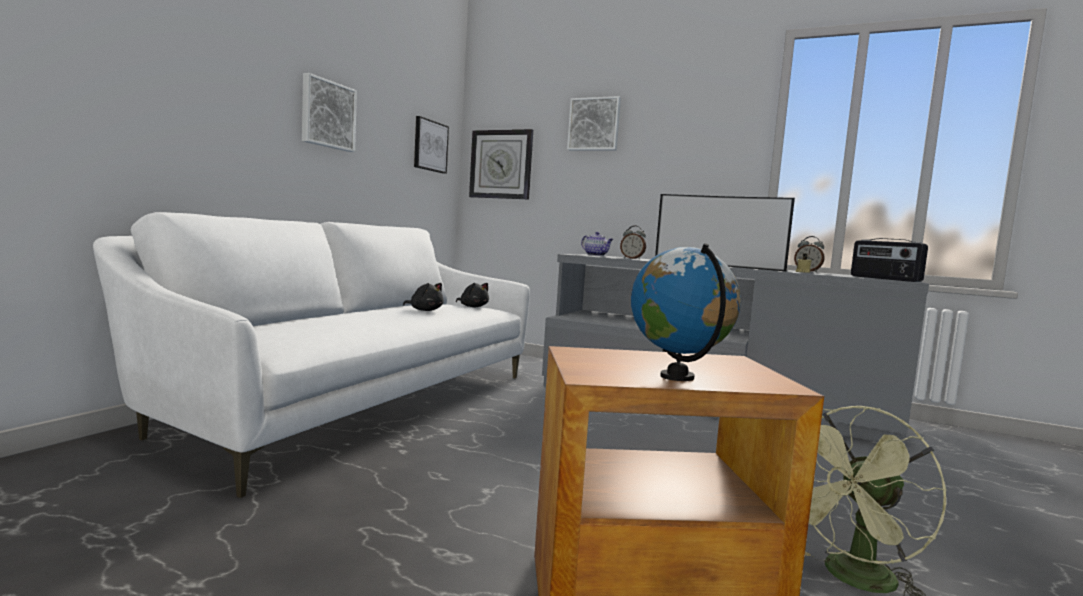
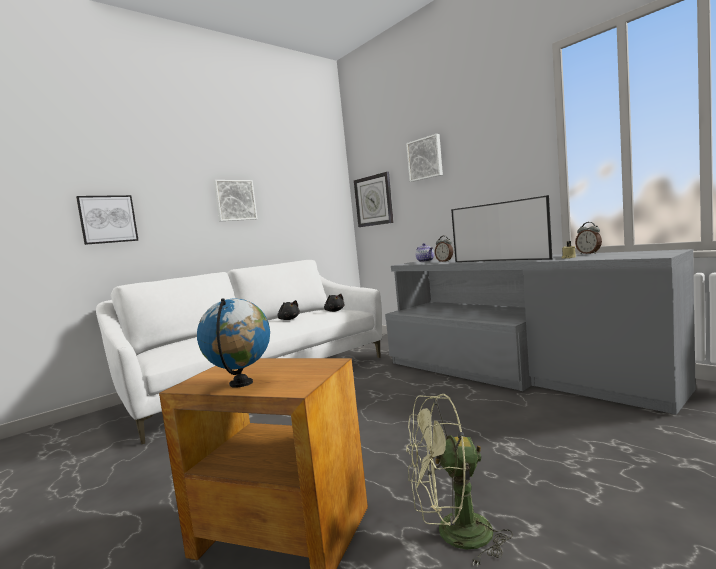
camera: 25 degrees right, 0 degrees up
picture [414,116,449,174] -> picture moved to [76,195,138,245]
radio [851,238,928,282] -> none

